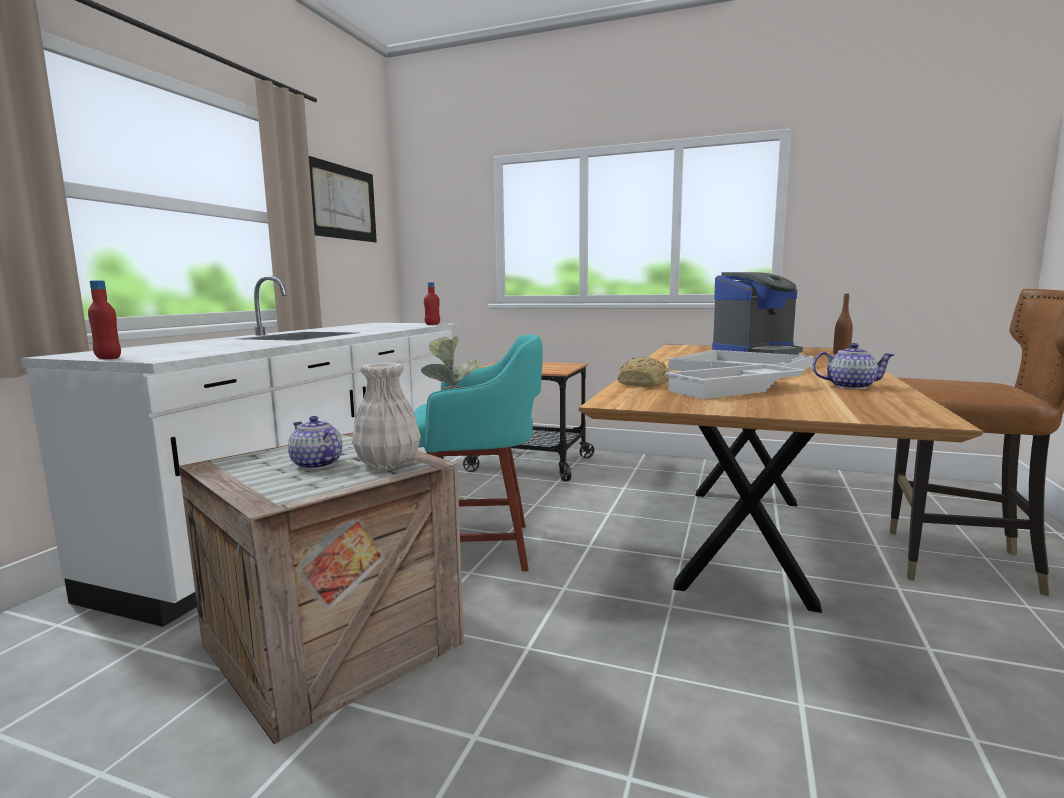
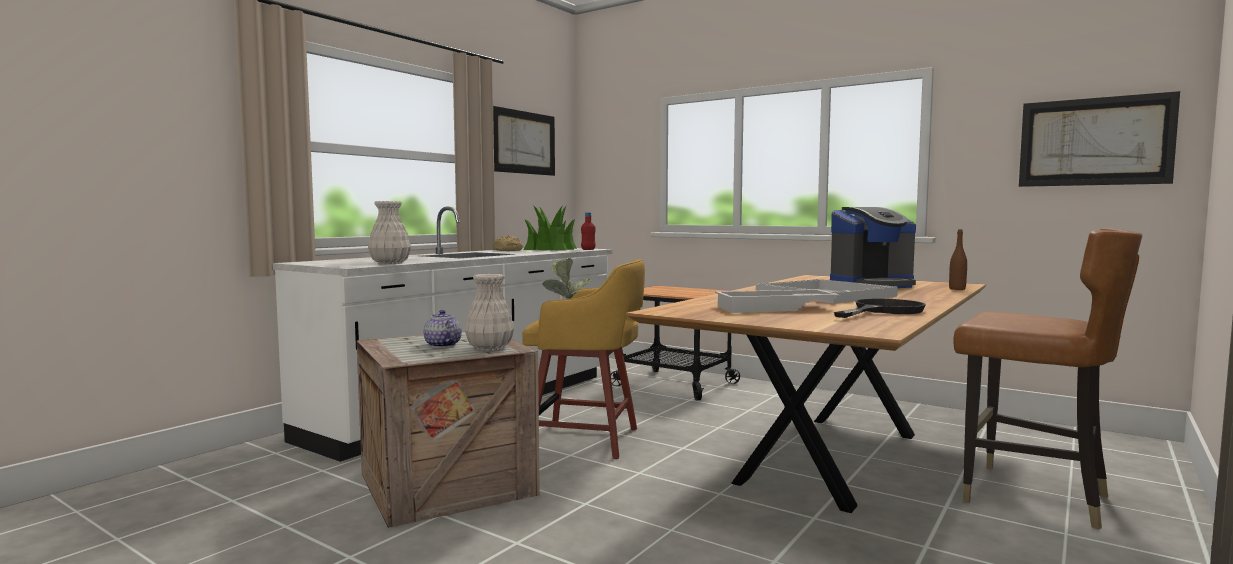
camera: 15 degrees right, 5 degrees down
red bottle [88,280,121,359] -> none
turquoise stool [414,335,543,571] -> yellow stool [522,259,645,459]
bread [618,357,669,387] -> bread moved to [493,235,523,251]
teapot [812,343,894,389] -> black frying pan [834,299,926,318]
none -> white vase [368,201,411,264]
none -> potted plant [524,205,577,251]
none -> picture [1019,91,1180,187]

